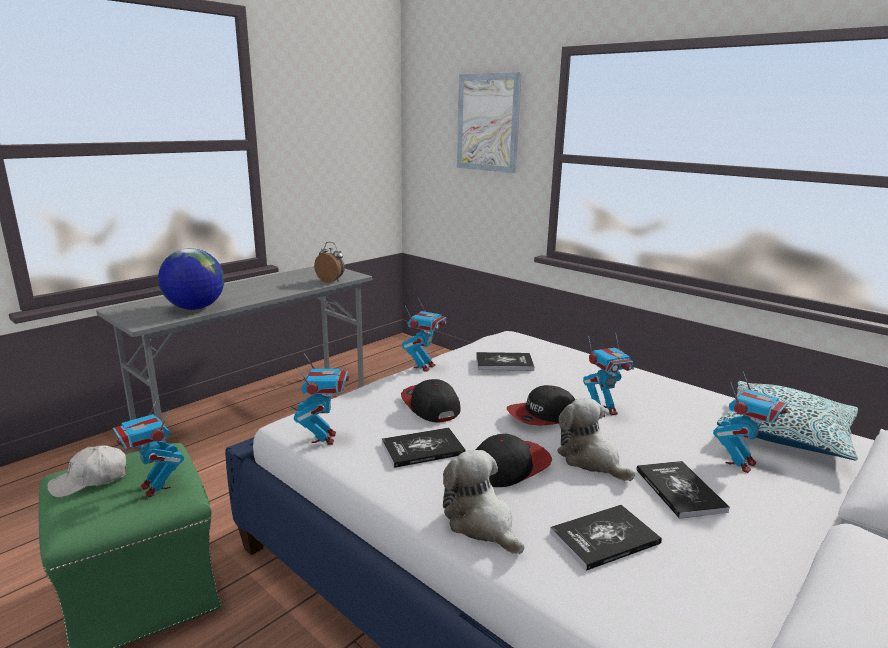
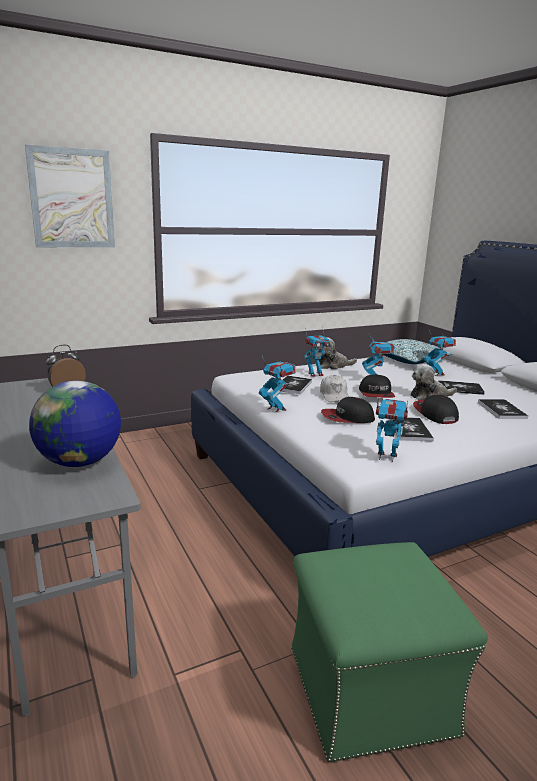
camera: 70 degrees left, 0 degrees up
white cap [47,445,127,497] -> white cap moved to [320,375,349,402]
toy robot [113,397,184,498] -> toy robot moved to [304,327,330,377]
plush toy [443,450,525,554] -> plush toy moved to [319,338,357,369]

